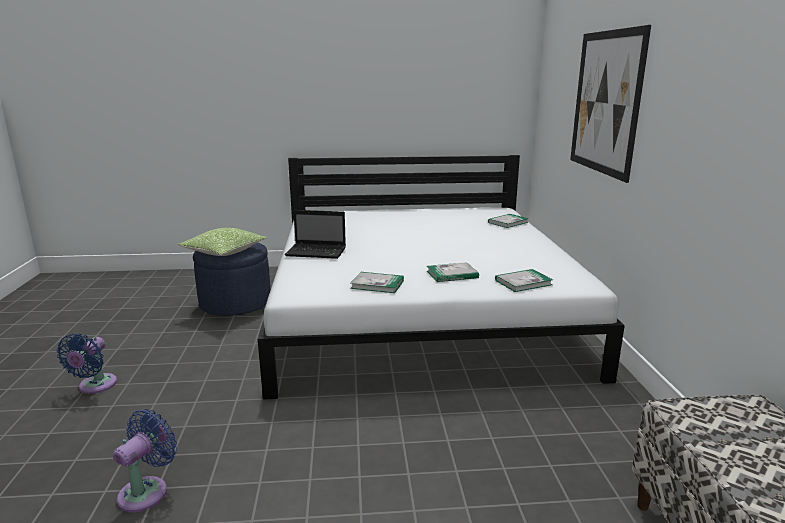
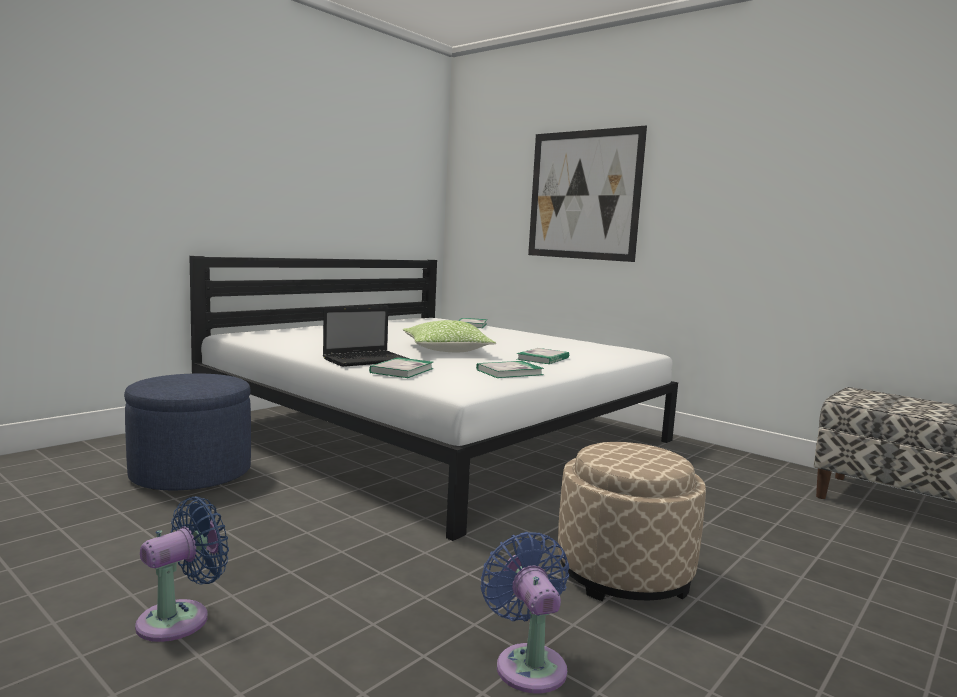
camera: 45 degrees left, 10 degrees down
blue fan [57,334,117,394] -> blue fan turned 105 degrees counterclockwise [135,496,229,642]
pillow [177,228,267,256] -> pillow moved to [403,320,496,352]
book [495,269,553,292] -> book moved to [369,357,434,378]
none -> beige ottoman [558,442,706,601]

